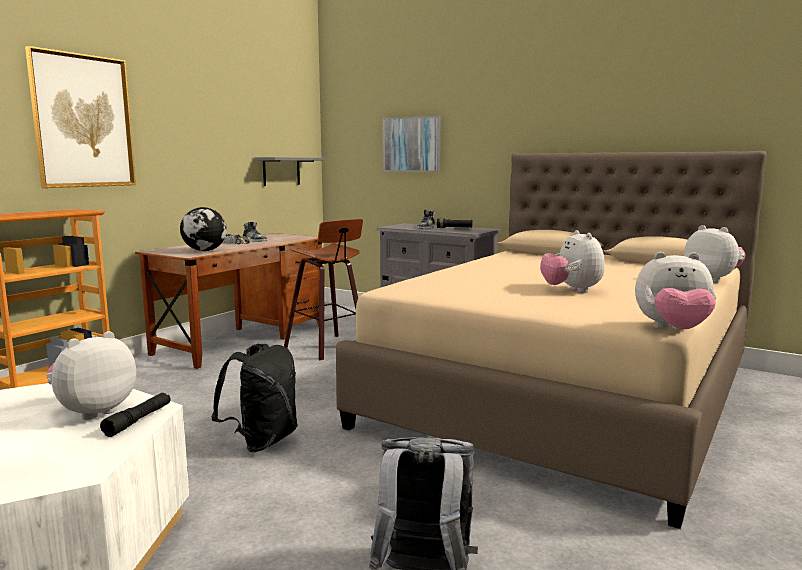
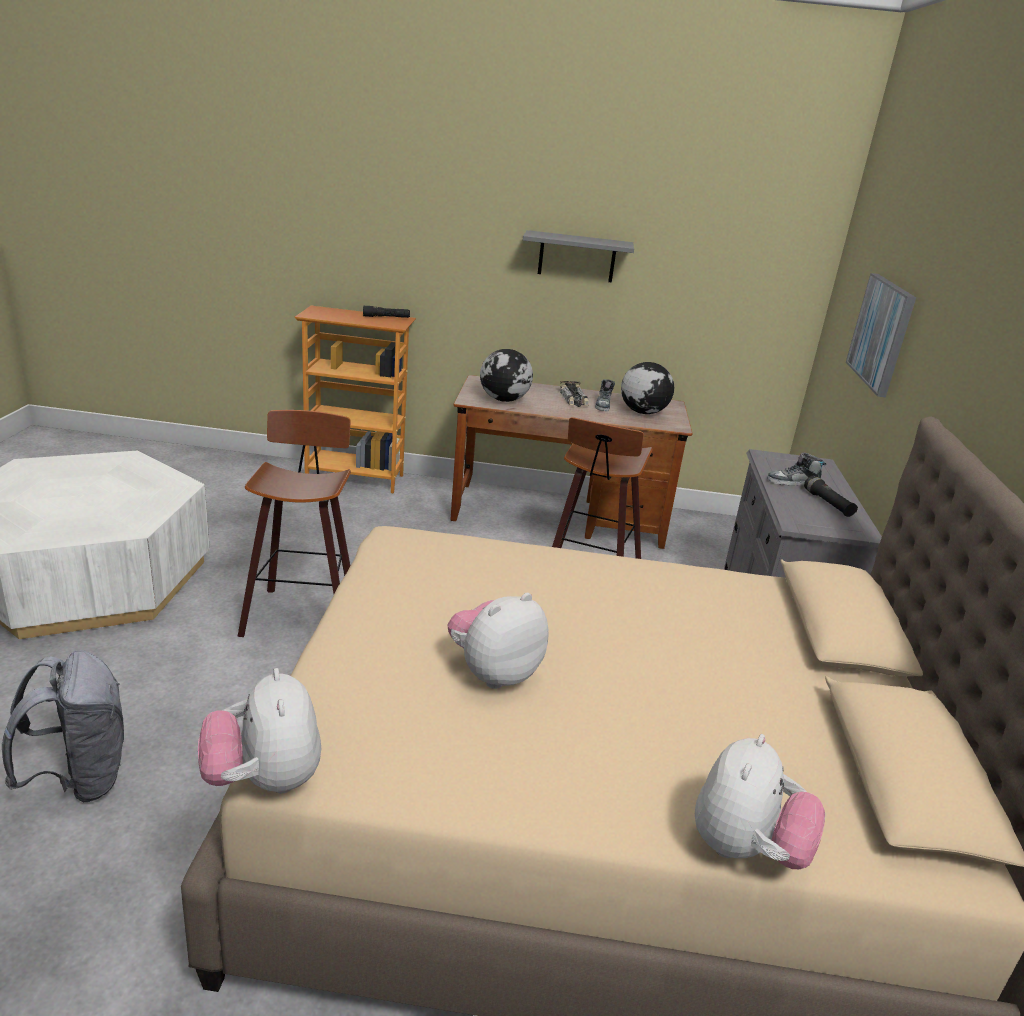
camera: 60 degrees right, 15 degrees up
picture [25,46,136,188] -> none
plush toy [47,331,136,420] -> none
black flashlight [100,393,171,437] -> black flashlight moved to [363,306,410,318]
black backpack [211,344,298,452] -> stool [237,410,351,637]
grey shelf [255,157,324,186] -> grey shelf moved to [523,230,634,283]
none -> globe [621,362,674,414]

